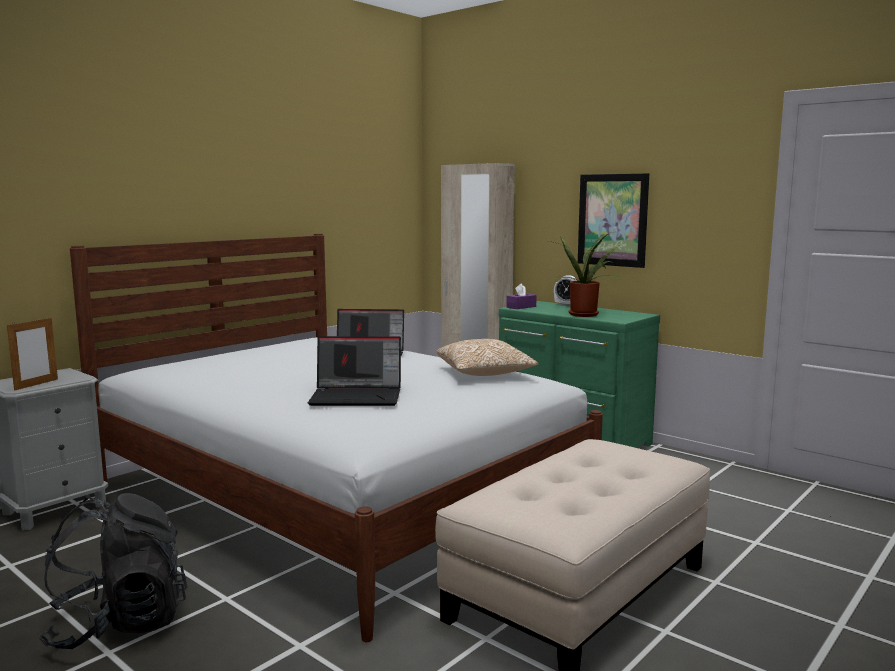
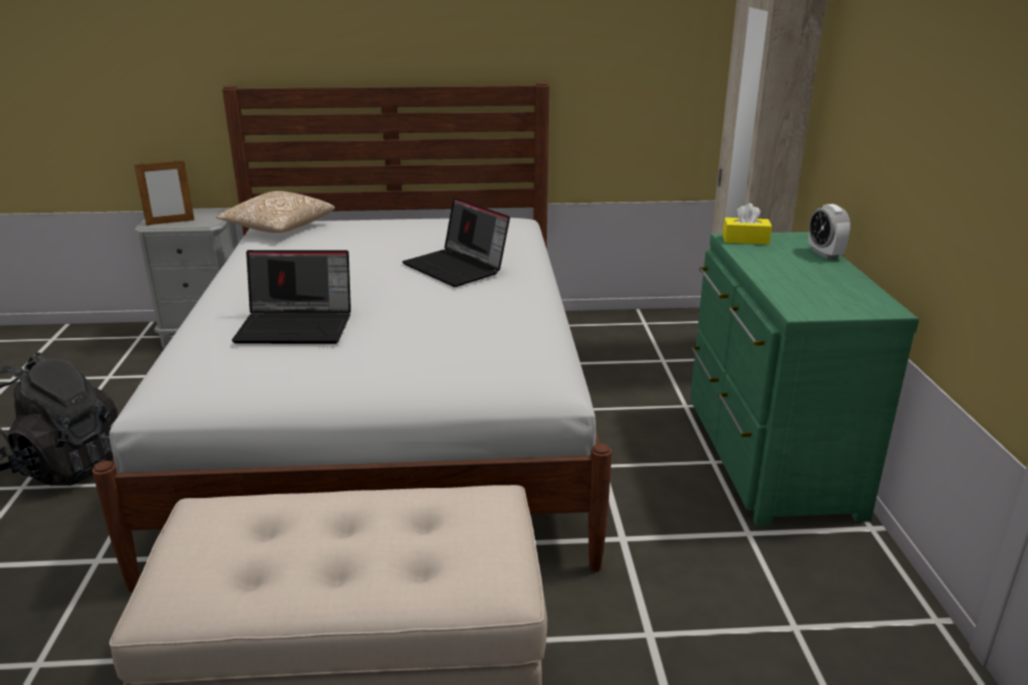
camera: 45 degrees right, 15 degrees up
laptop [308,336,401,406] -> laptop turned 45 degrees counterclockwise [232,250,351,344]
pillow [436,339,539,376] -> pillow moved to [216,191,335,233]
purple tissue box [506,283,537,309] -> yellow tissue box [723,203,772,245]
potted plant [549,232,621,317] -> none
picture [578,173,649,268] -> none

